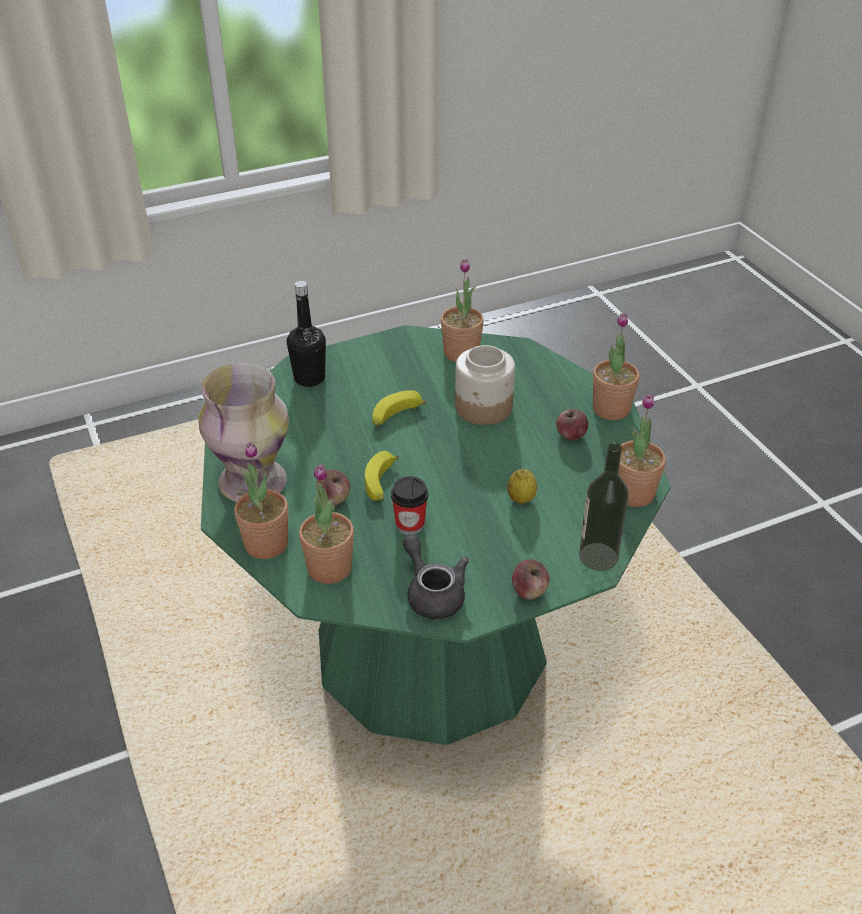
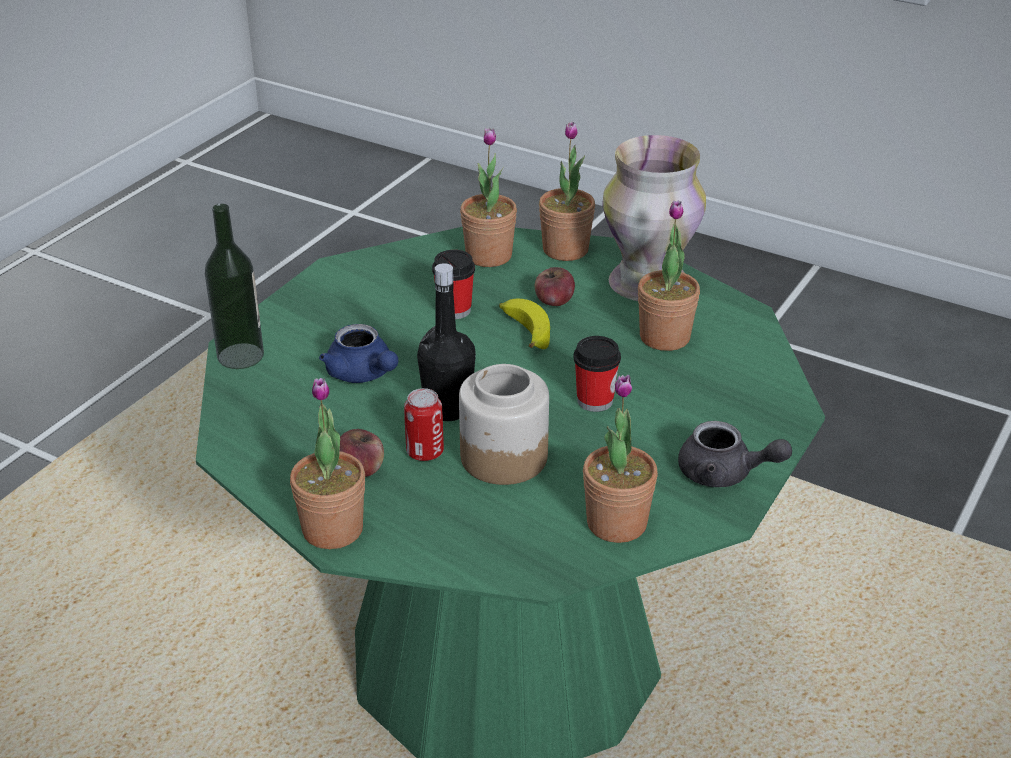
camera: 145 degrees right, 5 degrees down
black bottle [287,281,326,387] -> black bottle moved to [417,263,476,421]
banana [372,390,427,426] -> cup [574,336,621,412]
grey teapot [403,535,469,619] -> grey teapot moved to [678,421,792,487]
lemon [507,469,537,504] -> blue teapot [319,324,398,383]
apple [512,559,549,600] -> none
potted plant [619,394,666,507] -> potted plant moved to [638,200,700,351]
none -> can [404,388,444,461]

